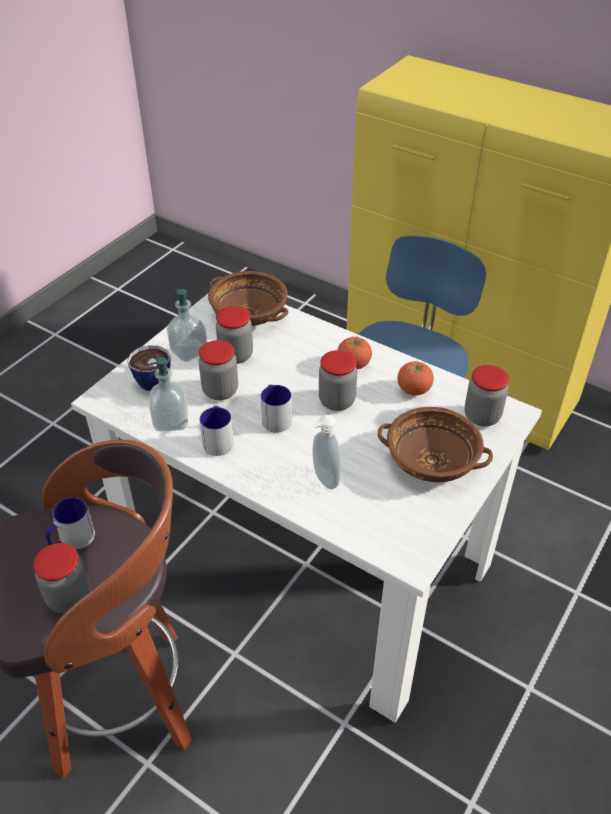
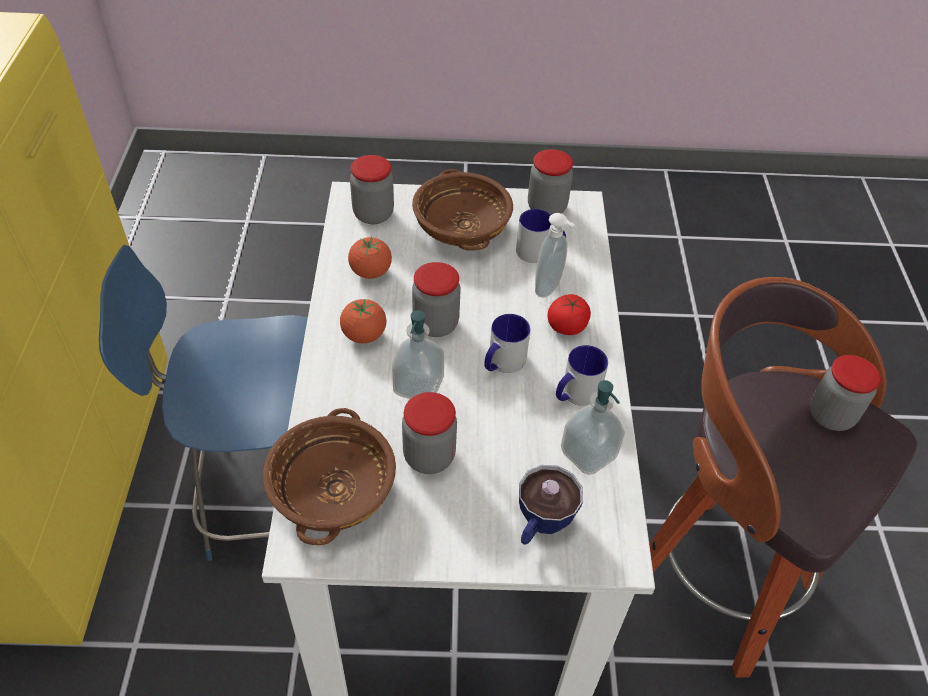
camera: 125 degrees left, 5 degrees up
mug [45,497,95,549] -> mug moved to [516,209,566,263]
soap dispenser [167,289,207,362] -> soap dispenser moved to [392,310,444,399]
jar [199,340,238,400] -> jar moved to [528,149,573,215]
none -> tomato [547,294,591,335]

